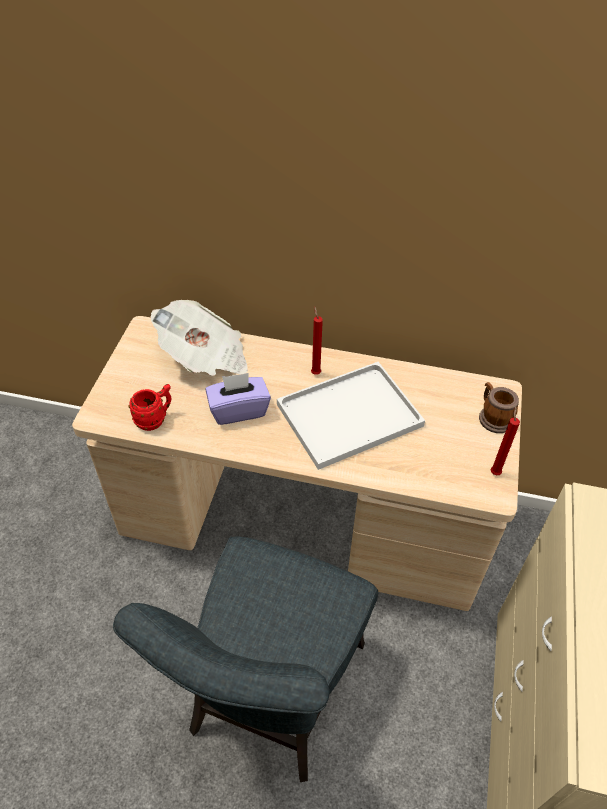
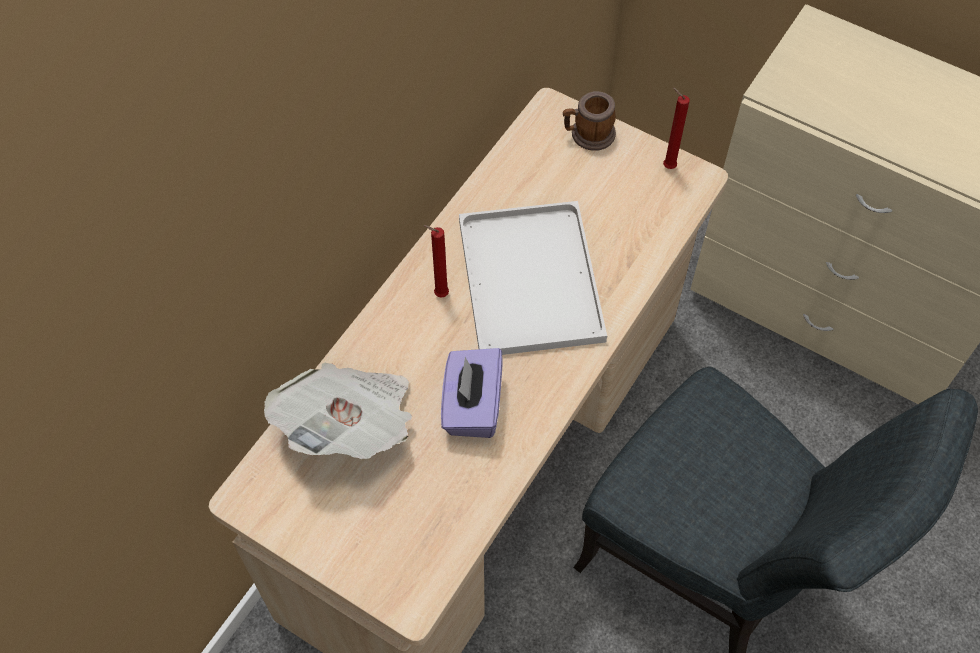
camera: 70 degrees left, 10 degrees up
red mug [129,384,171,431] -> none

